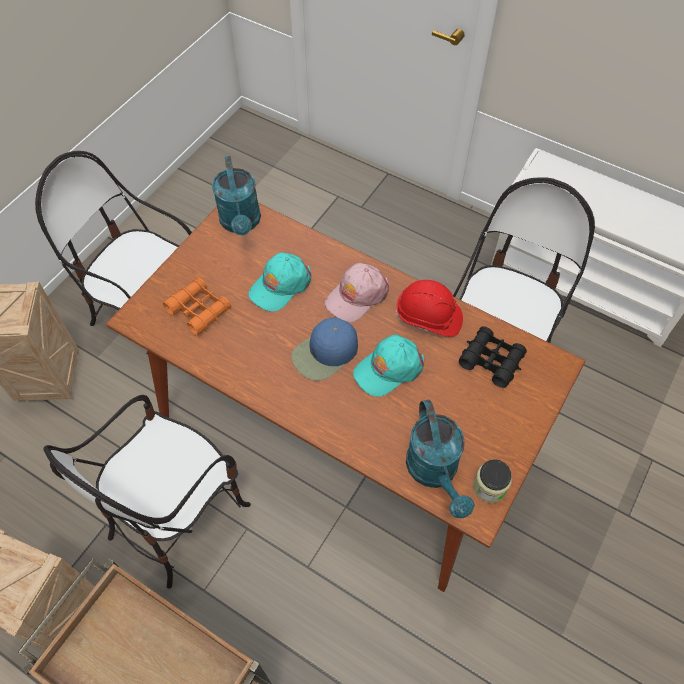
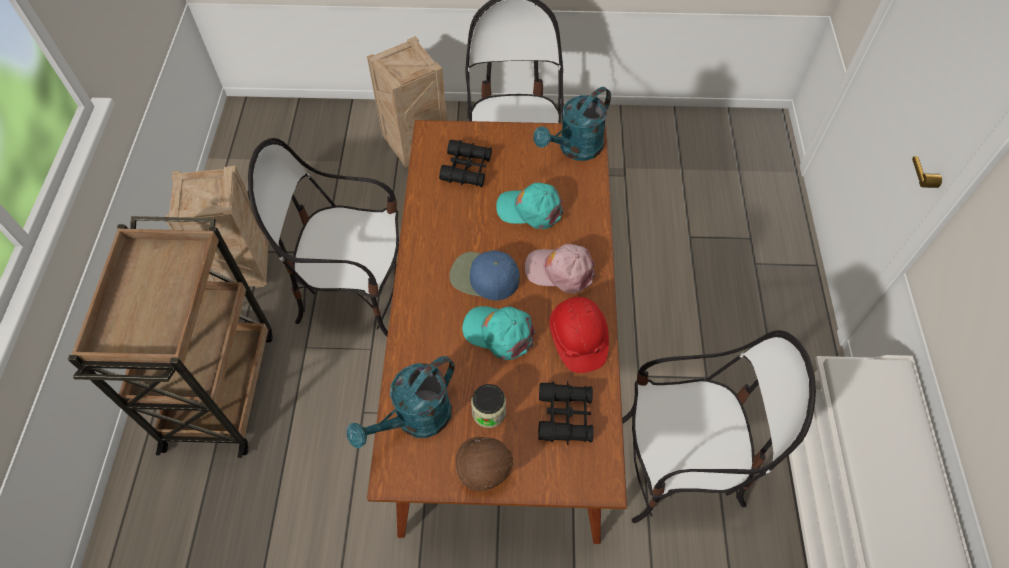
camera: 60 degrees right, 0 degrees up
orange binoculars [163,277,231,335] -> black binoculars [439,140,492,187]
jar [473,459,512,503] -> jar moved to [471,384,506,428]
none -> brown hard hat [456,437,514,492]

